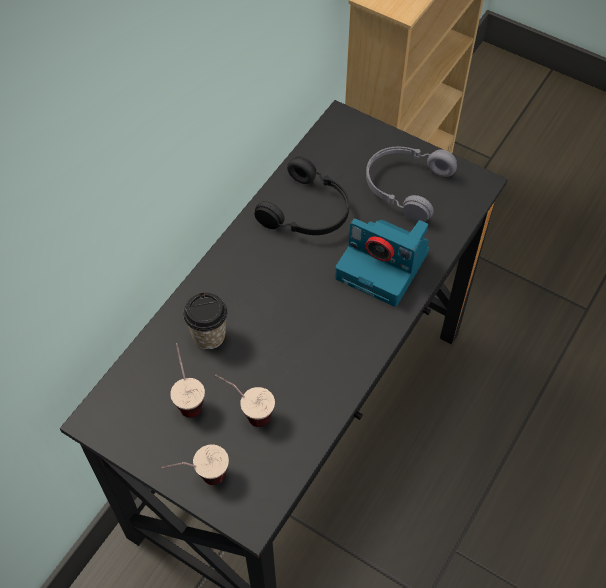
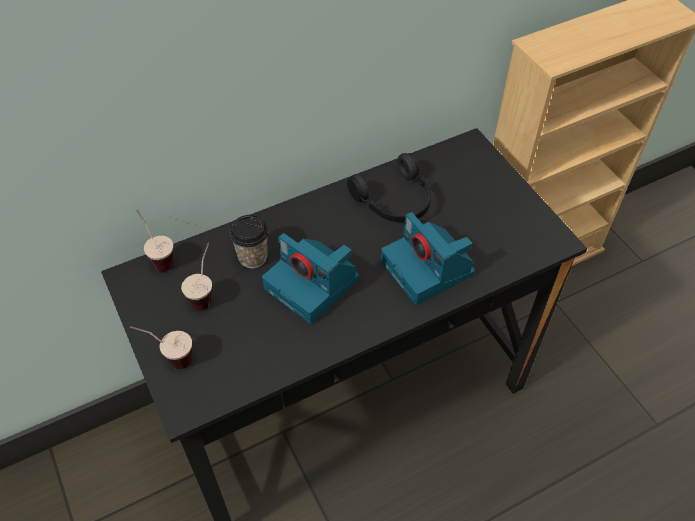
camera: 30 degrees right, 5 degrees down
cup [215,374,275,427] -> cup moved to [136,210,174,271]
grey headphones [366,147,457,222] -> none
none -> camera [262,233,359,324]

